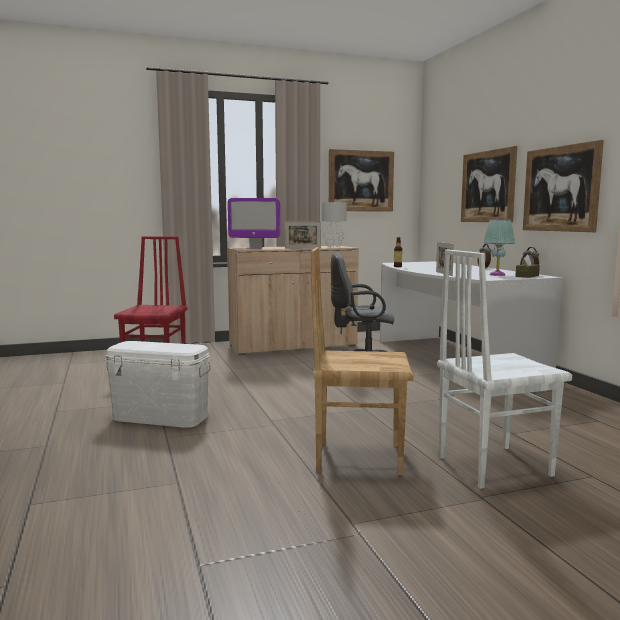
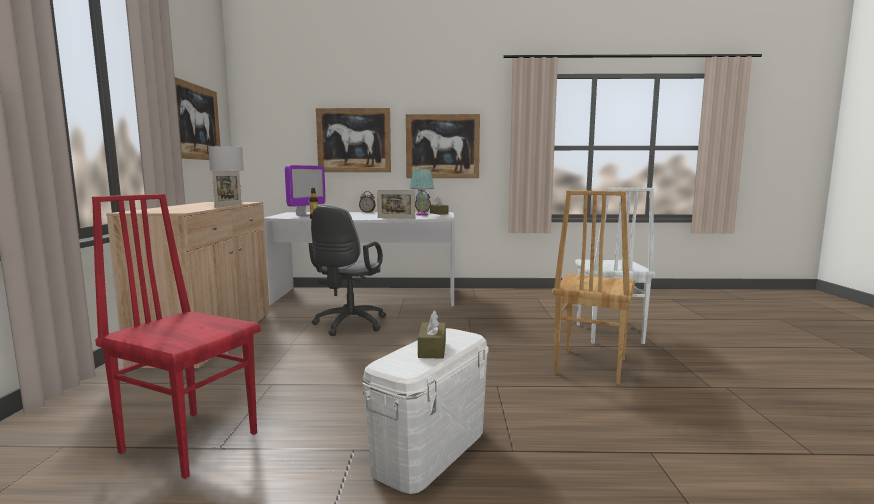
camera: 70 degrees left, 0 degrees up
monitor [228,198,280,249] -> monitor moved to [285,165,326,216]
none -> brown tissue box [418,311,446,359]

